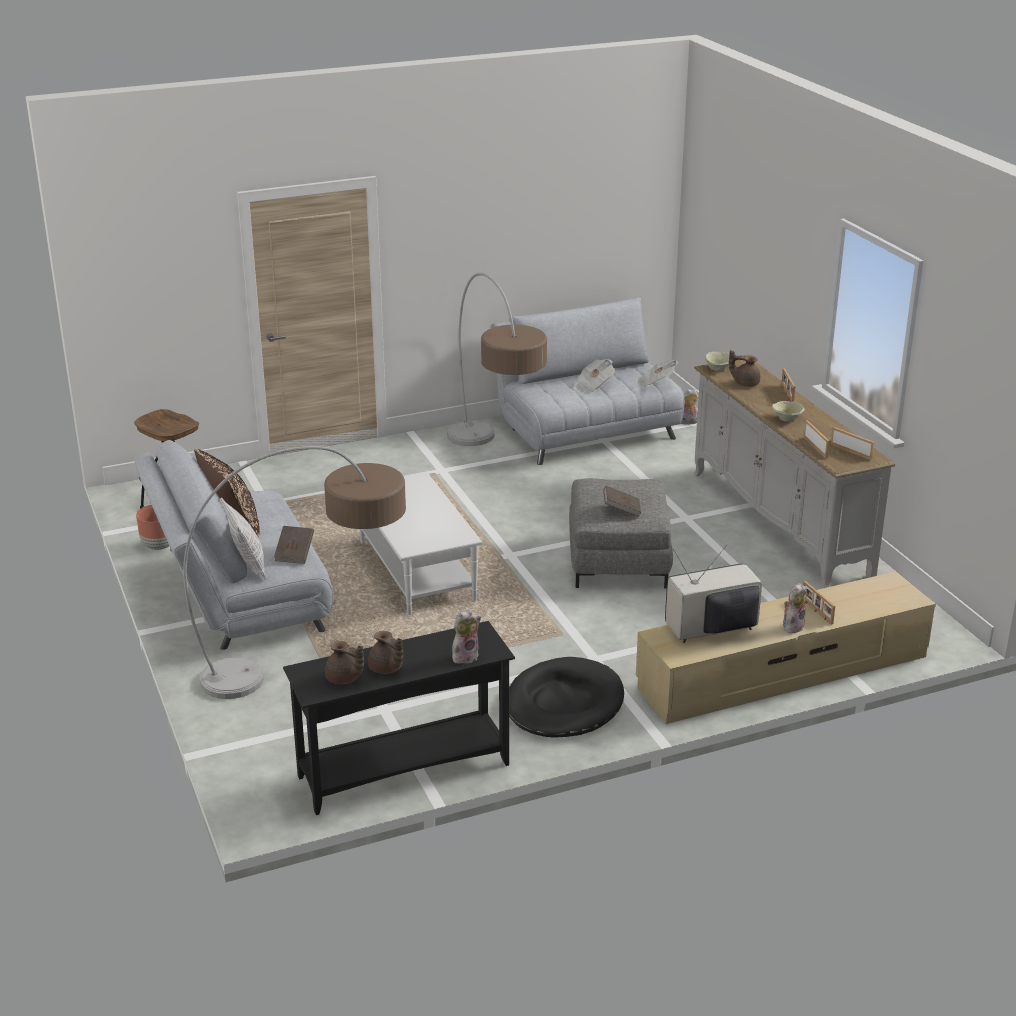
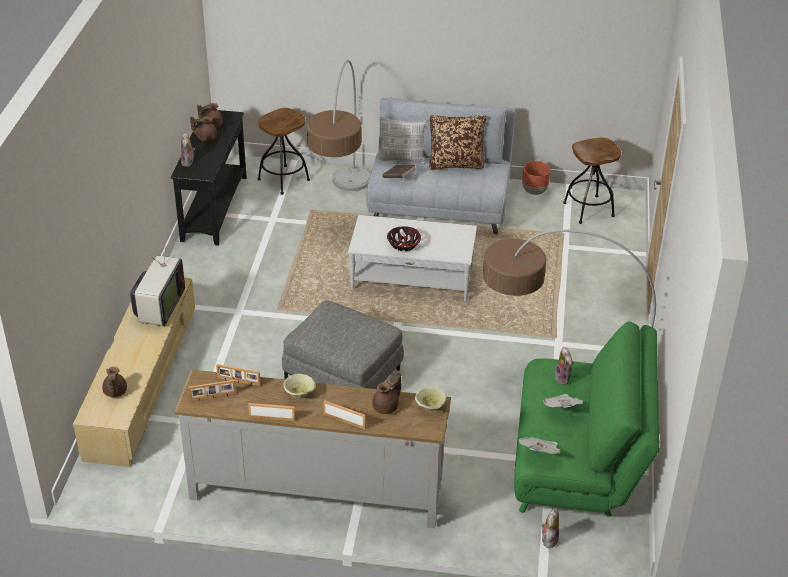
camera: 120 degrees right, 10 degrees up
grey sofa [491,297,684,465] -> green sofa [514,322,659,517]
black dog bed [509,657,624,738] -> none
brown book [603,486,642,517] -> none
plush toy [783,583,807,633] -> plush toy moved to [555,347,573,385]
picture frame [803,581,835,625] -> picture frame moved to [248,403,295,421]
none -> brown teapot [102,367,127,397]
none -> brown stool [257,108,310,195]
none -> bowl [387,226,421,251]

